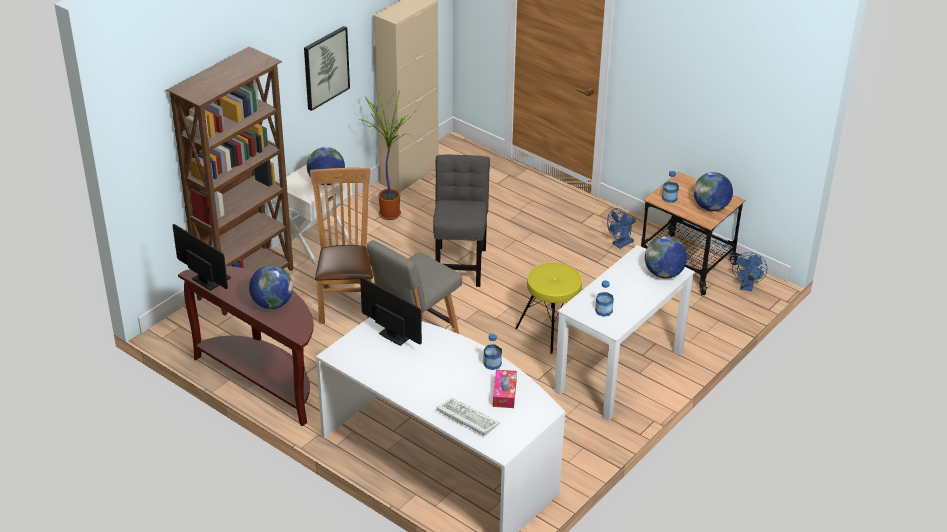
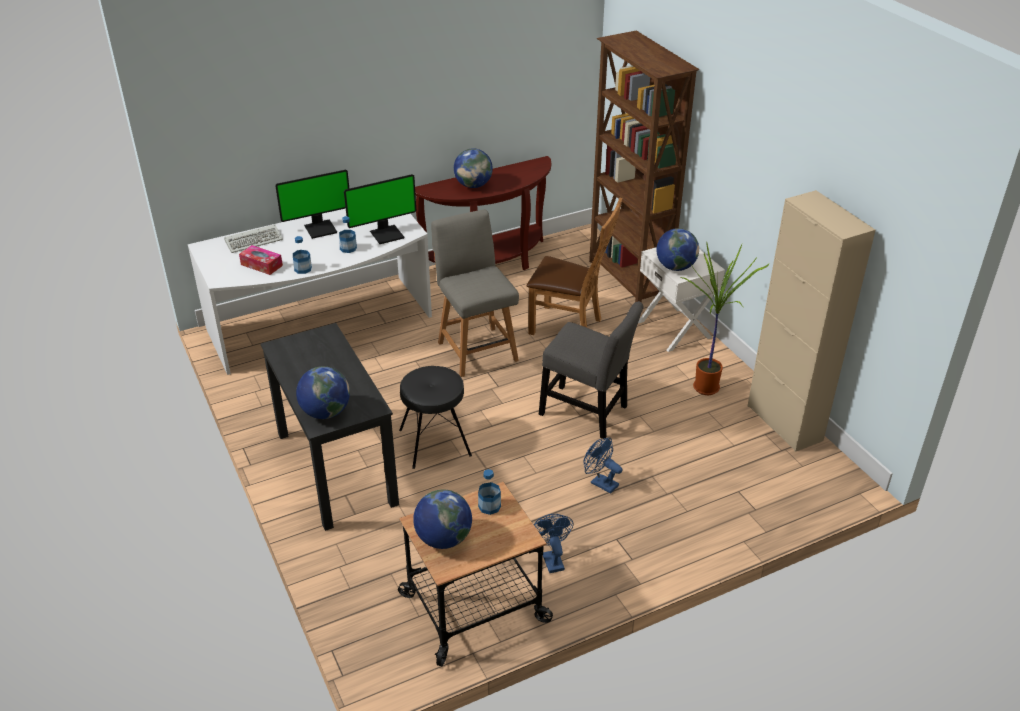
camera: 115 degrees right, 0 degrees up
monitor [172,224,231,291] -> monitor moved to [275,170,349,239]
picture [304,26,350,111] -> none
yellow stool [515,263,582,354] -> black stool [399,366,472,469]
white desk [554,245,695,421] -> black desk [260,323,399,531]
bottle [595,281,614,317] -> bottle moved to [339,216,357,253]
blue fan [732,252,767,291] -> blue fan moved to [583,437,622,494]

